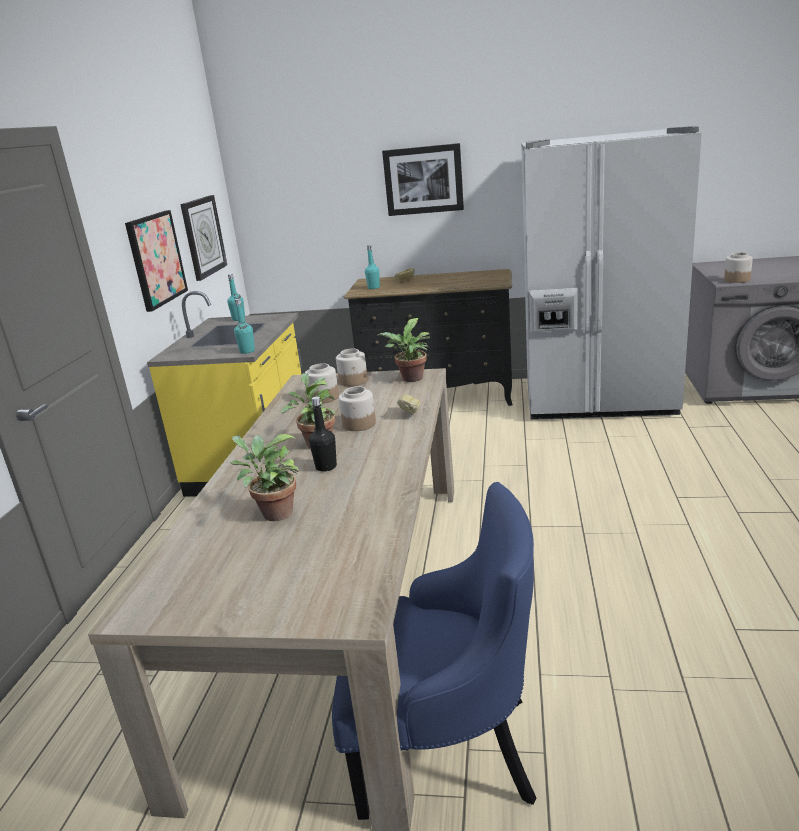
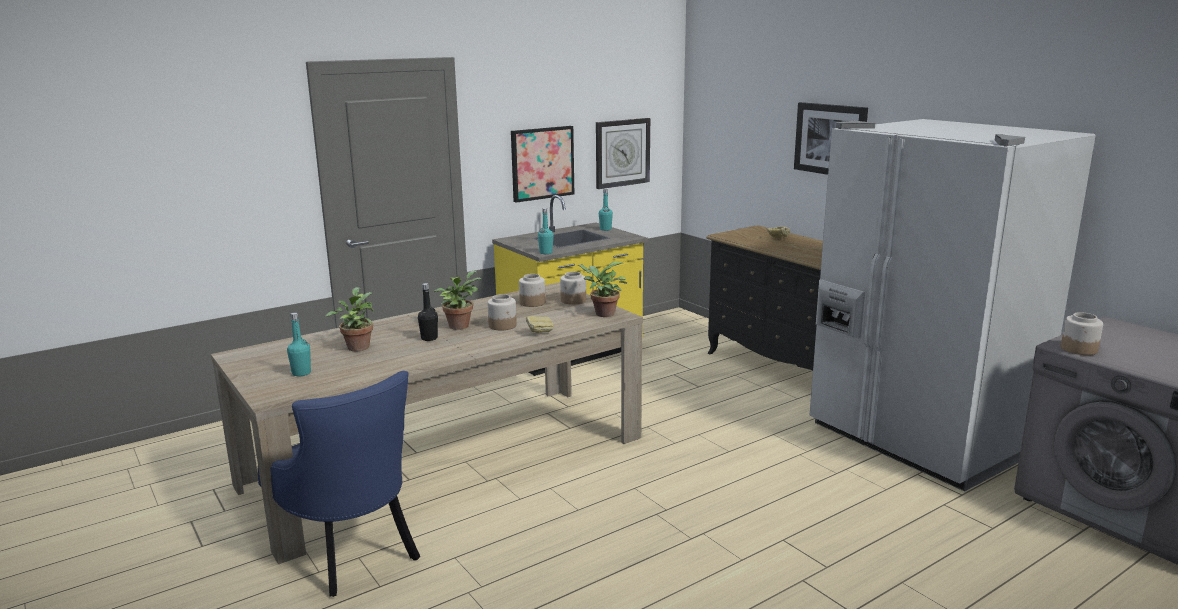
camera: 45 degrees right, 5 degrees down
turquoise bottle [365,245,380,289] -> turquoise bottle moved to [287,312,311,376]

